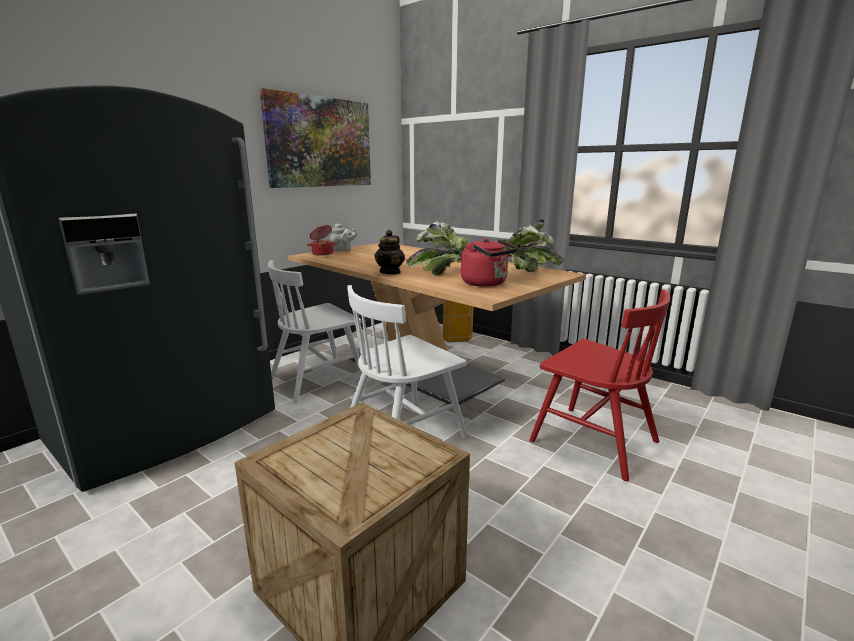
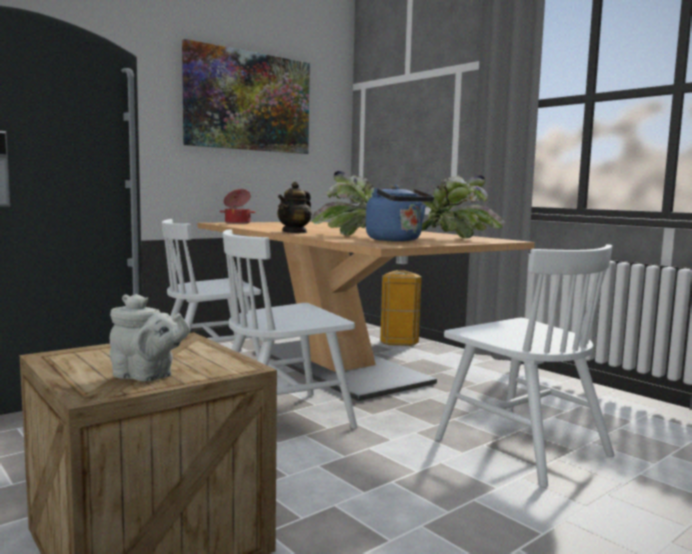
camera: 10 degrees right, 10 degrees down
grey teapot [330,223,358,251] -> grey teapot moved to [110,294,190,381]
red kettle [461,238,518,287] -> blue kettle [366,185,434,241]
red chair [529,289,670,481] -> white chair [435,244,614,488]

